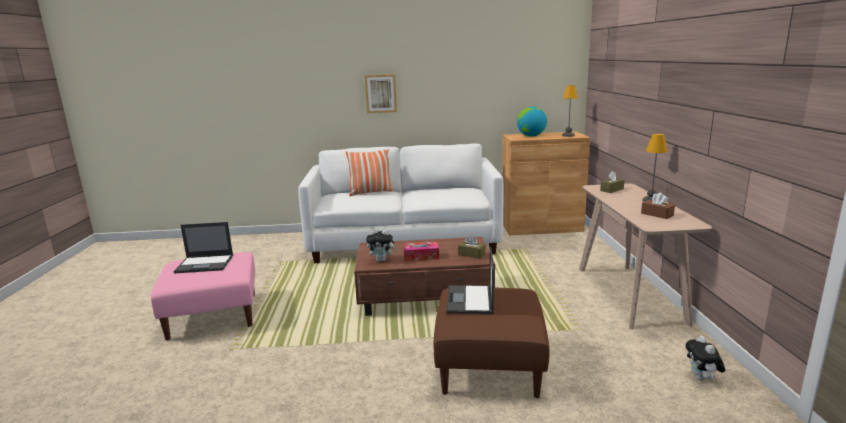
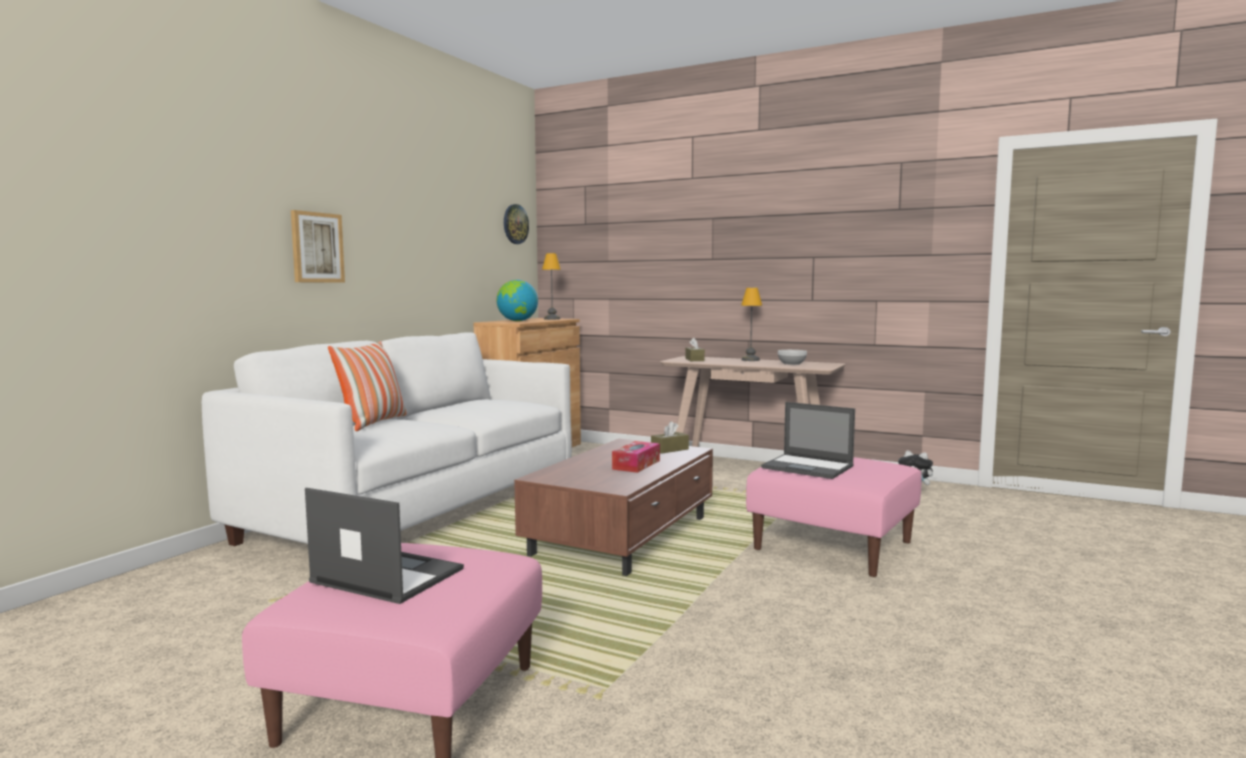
camera: 60 degrees left, 10 degrees down
laptop [173,222,233,273] -> laptop turned 90 degrees counterclockwise [305,488,464,604]
plush toy [366,229,397,262] -> none
brown ottoman [434,288,549,398] -> pink ottoman [746,457,922,577]
brown tissue box [641,192,675,219] -> bowl [778,350,807,365]
none -> wall clock [504,204,529,244]

